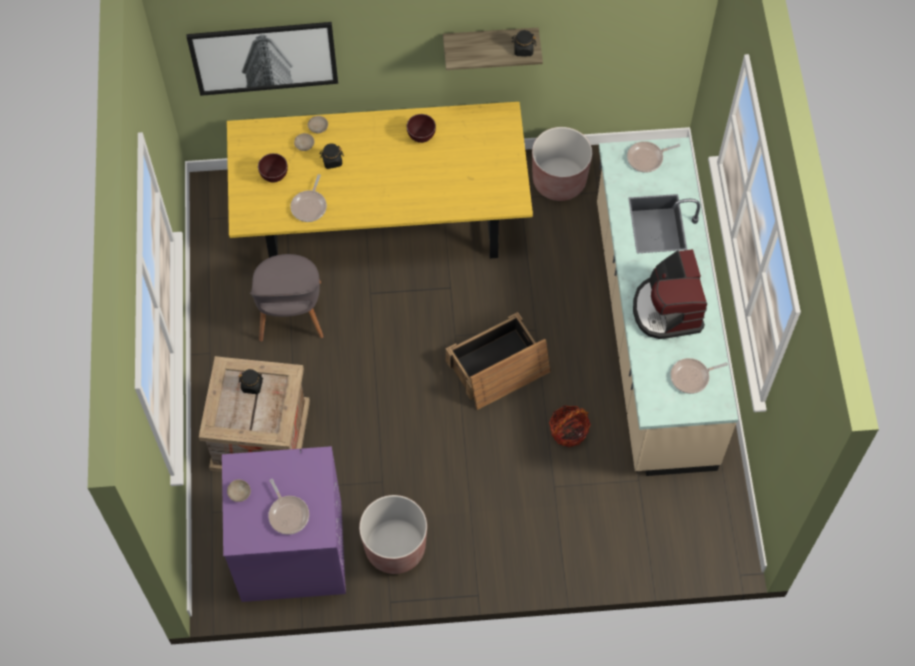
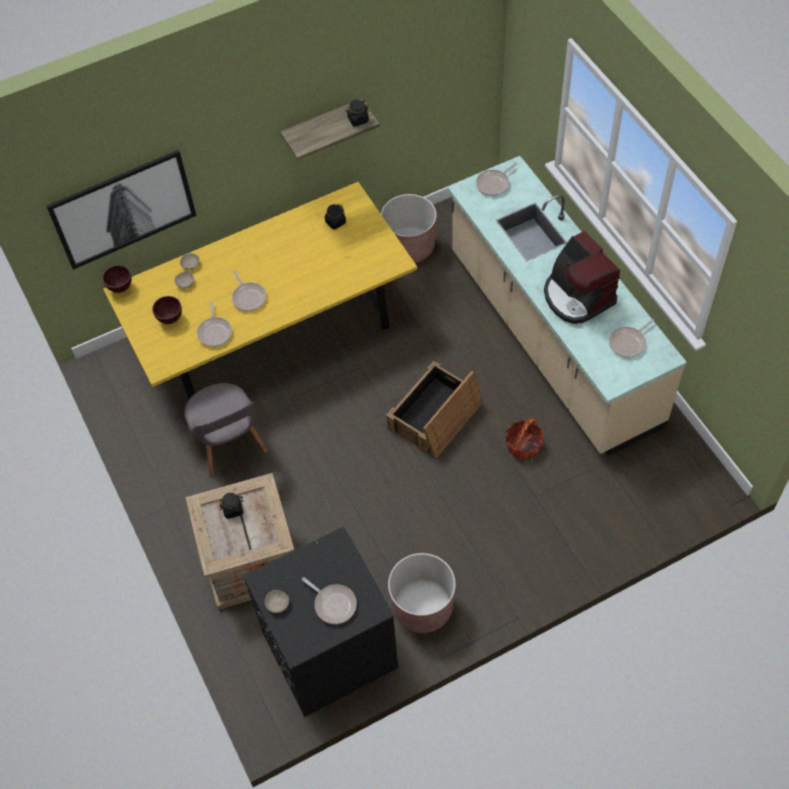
camera: 20 degrees left, 5 degrees down
purple washing machine [222,446,346,602] -> black washing machine [243,526,398,717]
black jar [319,144,344,169] -> black jar moved to [324,204,346,229]
brown bowl [407,114,436,143] -> brown bowl moved to [102,265,132,293]
none -> frying pan [232,270,266,311]

